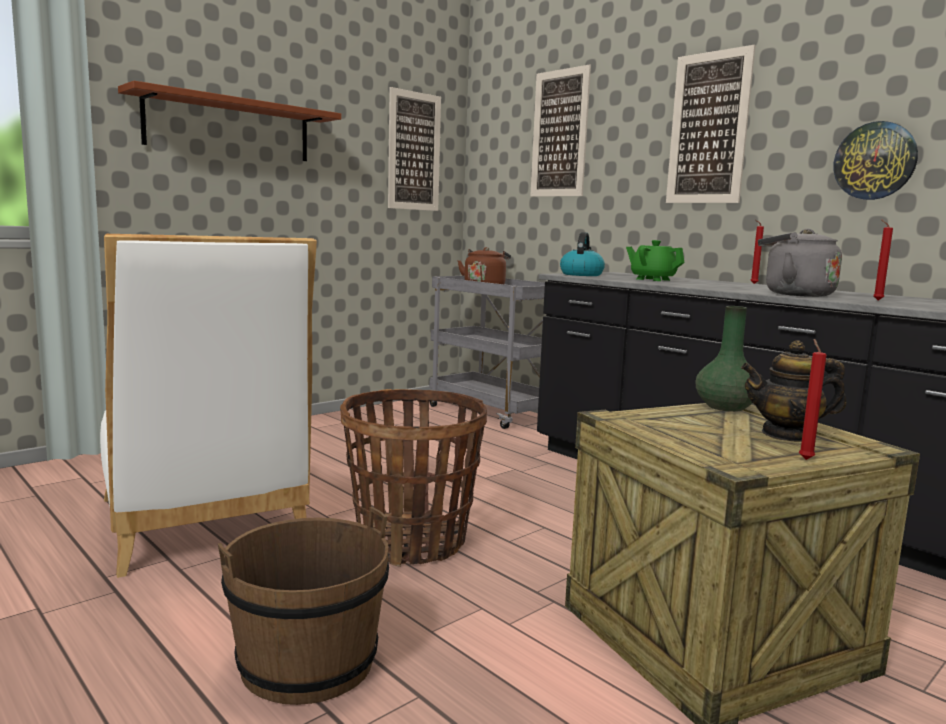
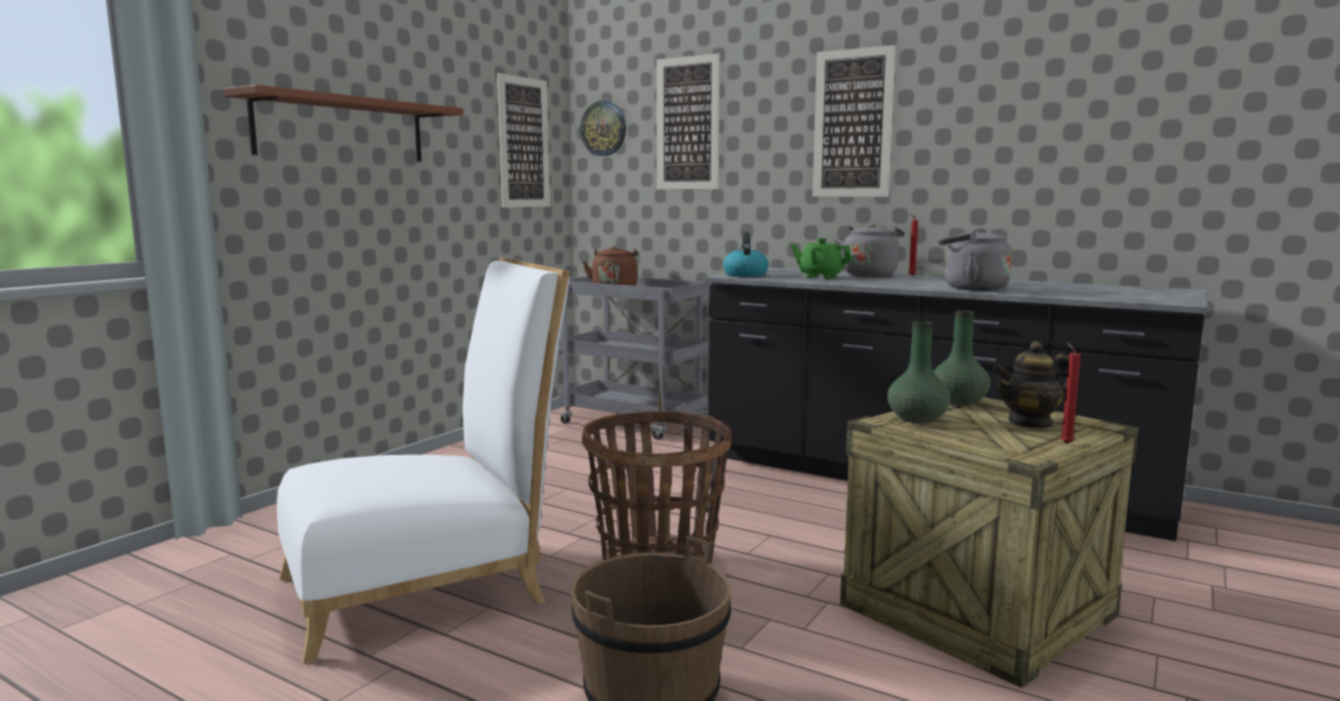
camera: 15 degrees left, 0 degrees up
white chair [100,234,317,578] -> white chair turned 75 degrees counterclockwise [277,257,570,664]
wall clock [833,121,918,200] -> wall clock moved to [580,101,626,156]
red candle [873,219,893,300] -> none
none -> grey kettle [834,223,905,277]
none -> green vase [887,321,951,424]

